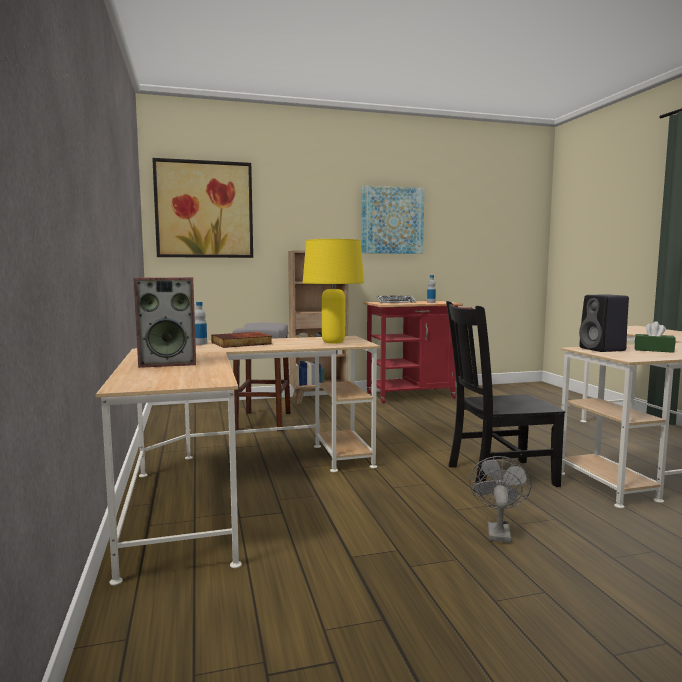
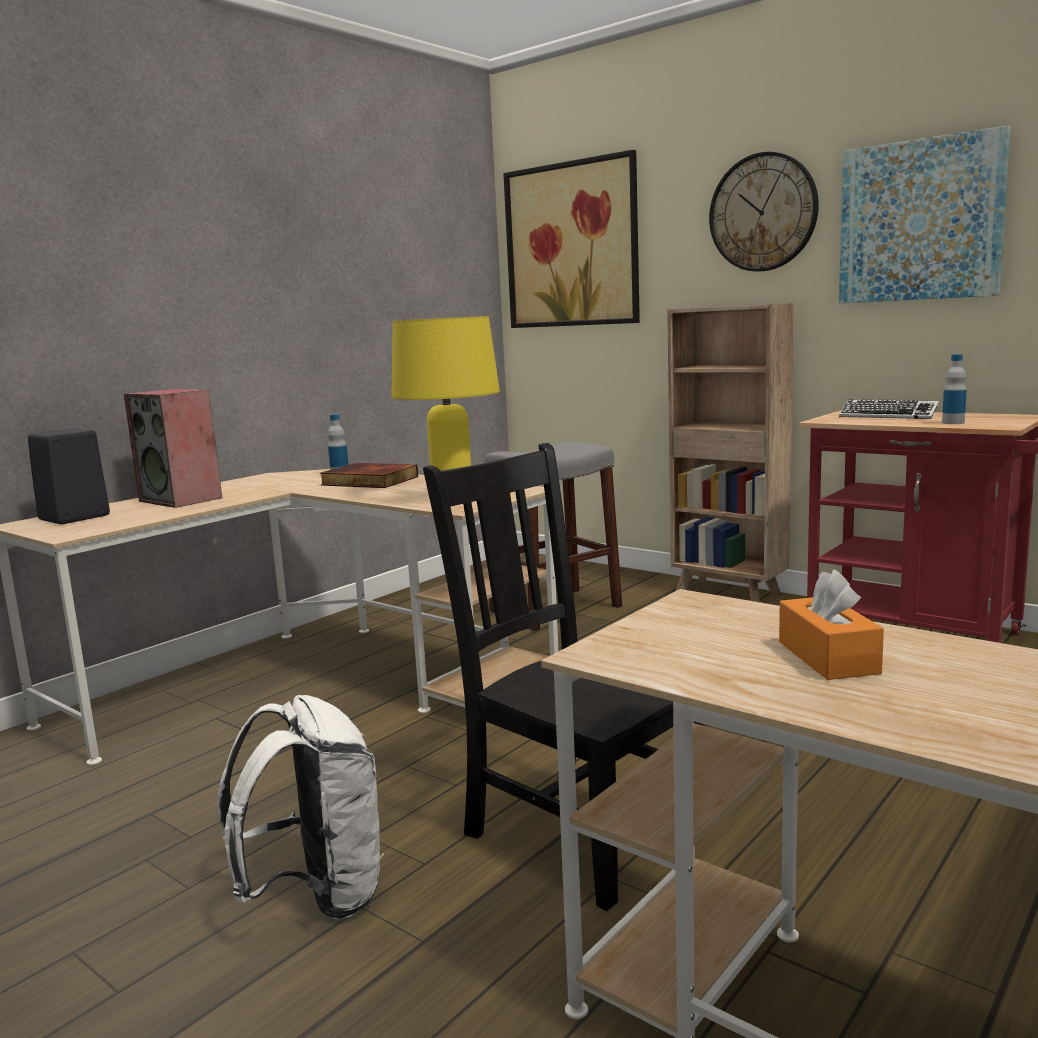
camera: 55 degrees right, 5 degrees up
grey fan [469,456,532,543] -> white backpack [217,695,384,920]
black speaker [579,294,629,352] -> black speaker moved to [28,428,110,524]
green tissue box [635,321,676,353] -> orange tissue box [779,569,884,680]
none -> wall clock [709,152,819,271]

